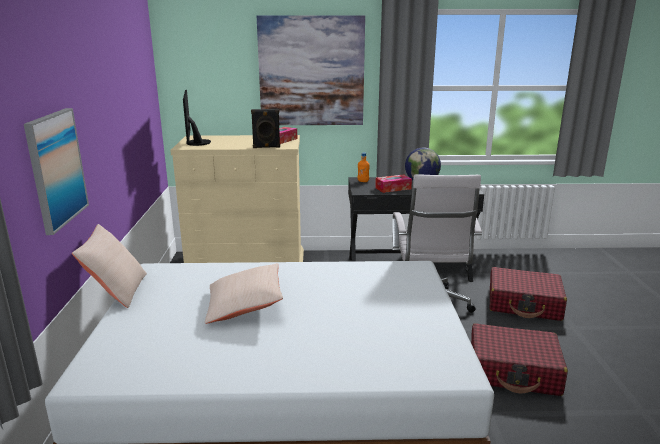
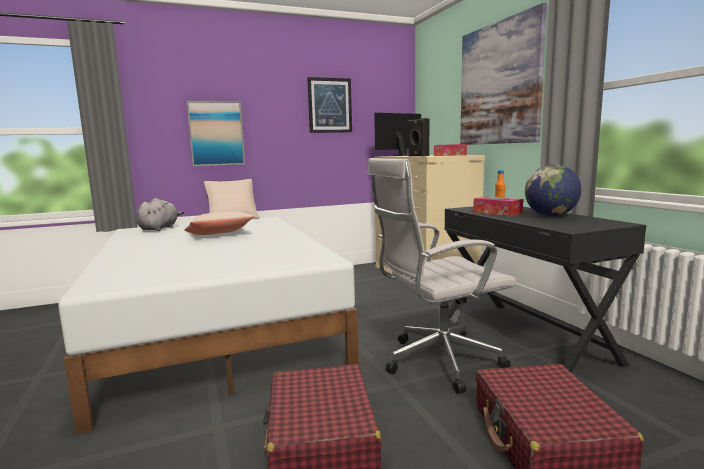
camera: 70 degrees right, 10 degrees down
none -> grey plush toy [136,198,184,231]
none -> picture [307,77,352,133]

